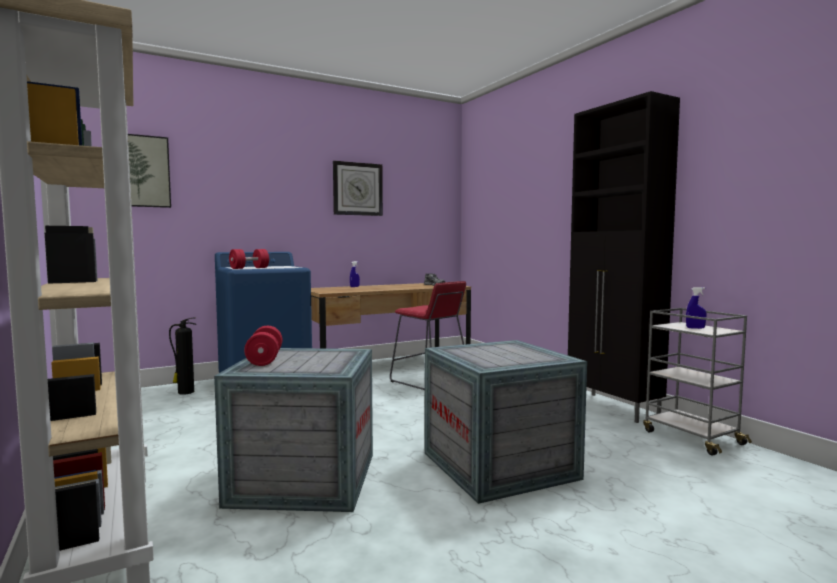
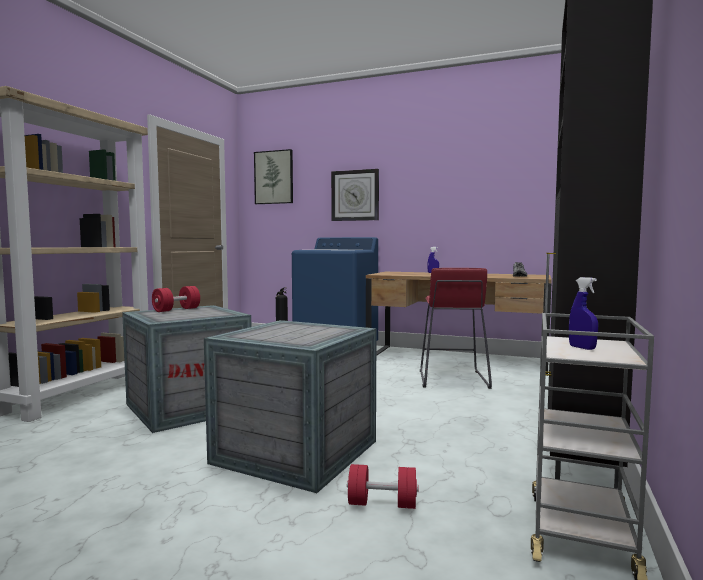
camera: 50 degrees right, 0 degrees up
red dumbbell [229,249,269,269] -> red dumbbell moved to [347,464,419,509]
wall clock [333,161,383,216] -> wall clock moved to [331,169,379,221]

